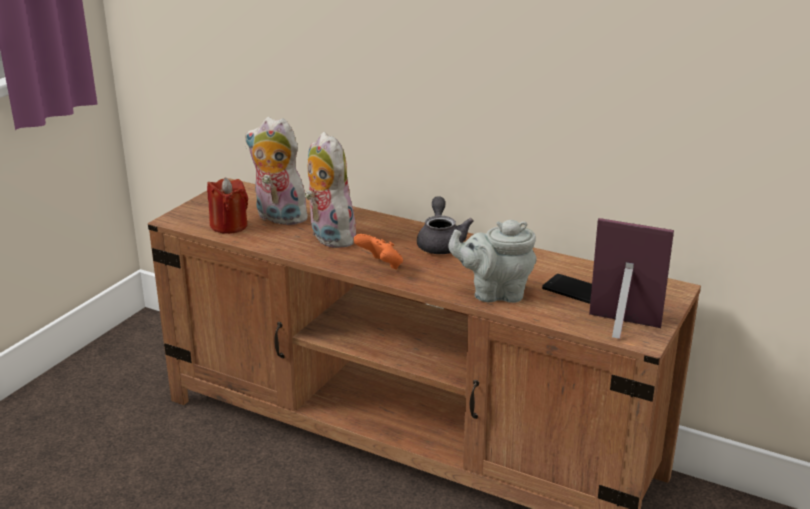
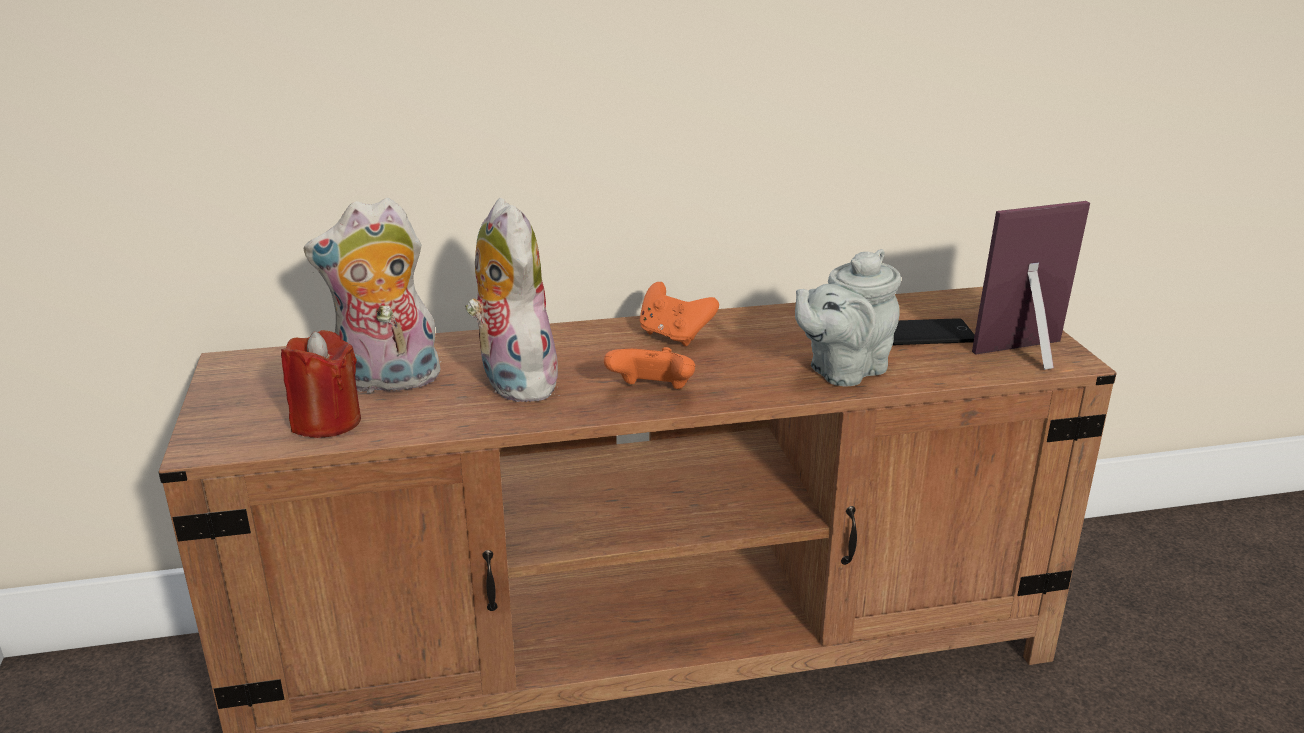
camera: 40 degrees left, 0 degrees up
plush toy [305,132,356,248] -> plush toy turned 45 degrees clockwise [466,198,560,402]
grey teapot [417,196,474,254] -> orange game controller [640,282,719,346]

